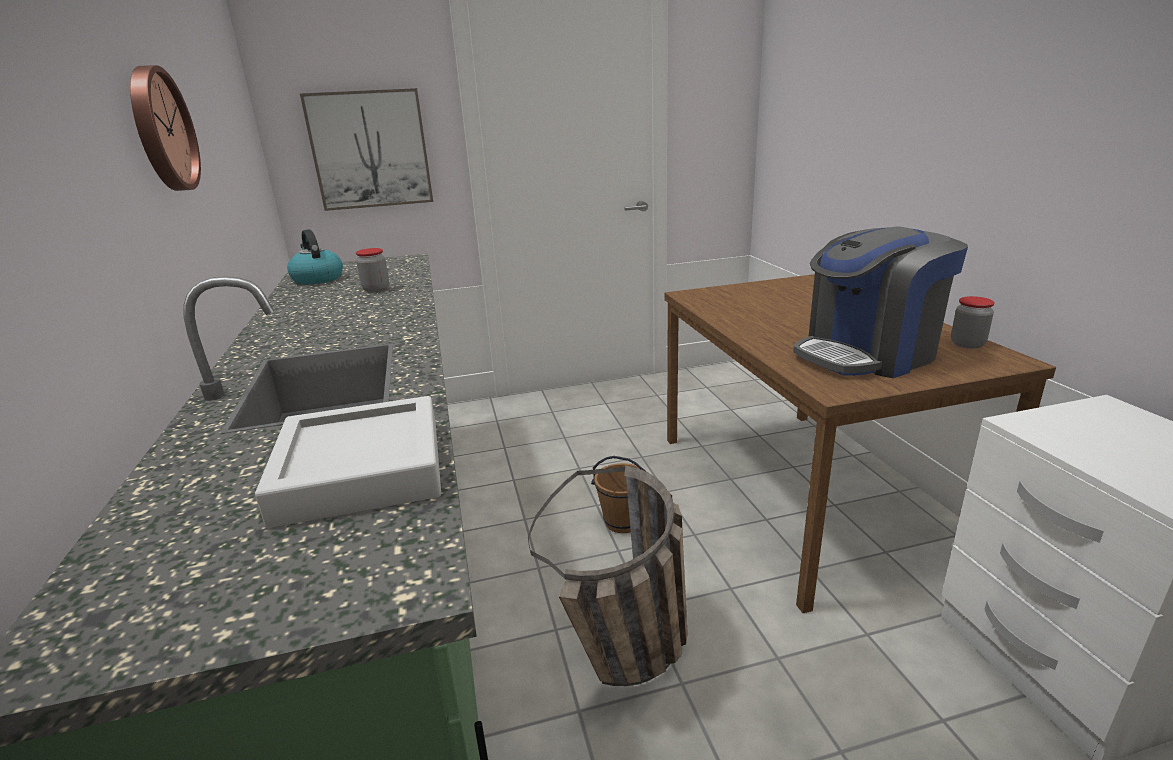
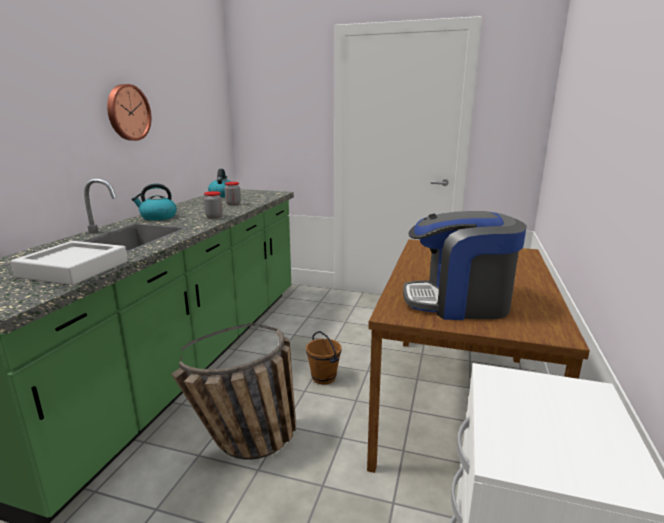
camera: 30 degrees right, 5 degrees down
picture [300,88,433,211] -> none
jar [951,296,995,349] -> jar moved to [204,191,223,219]
none -> kettle [131,184,177,220]

